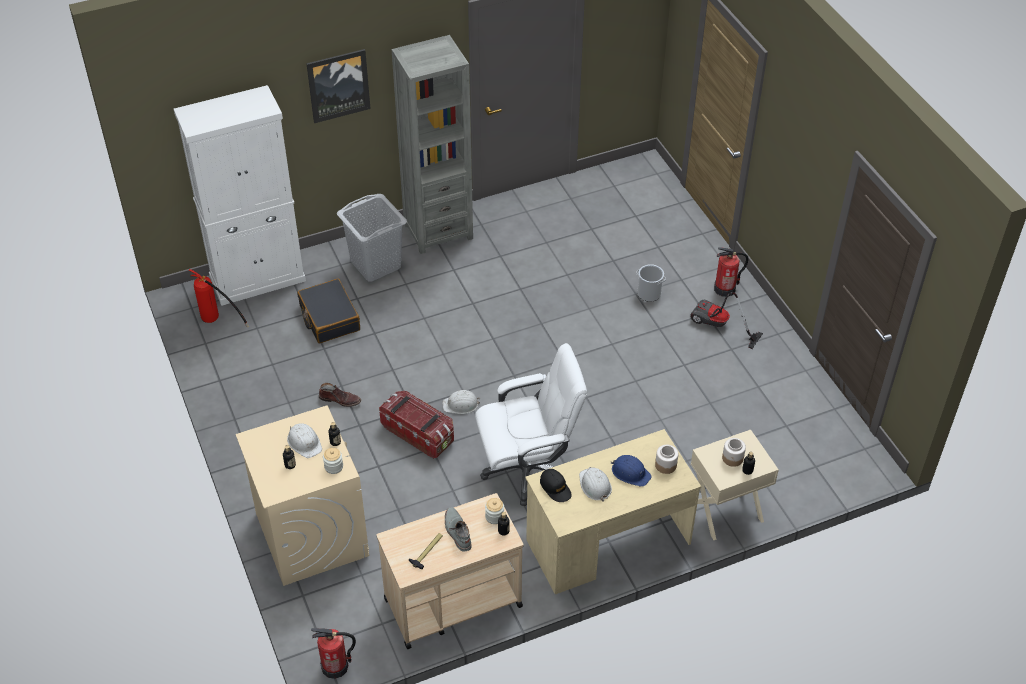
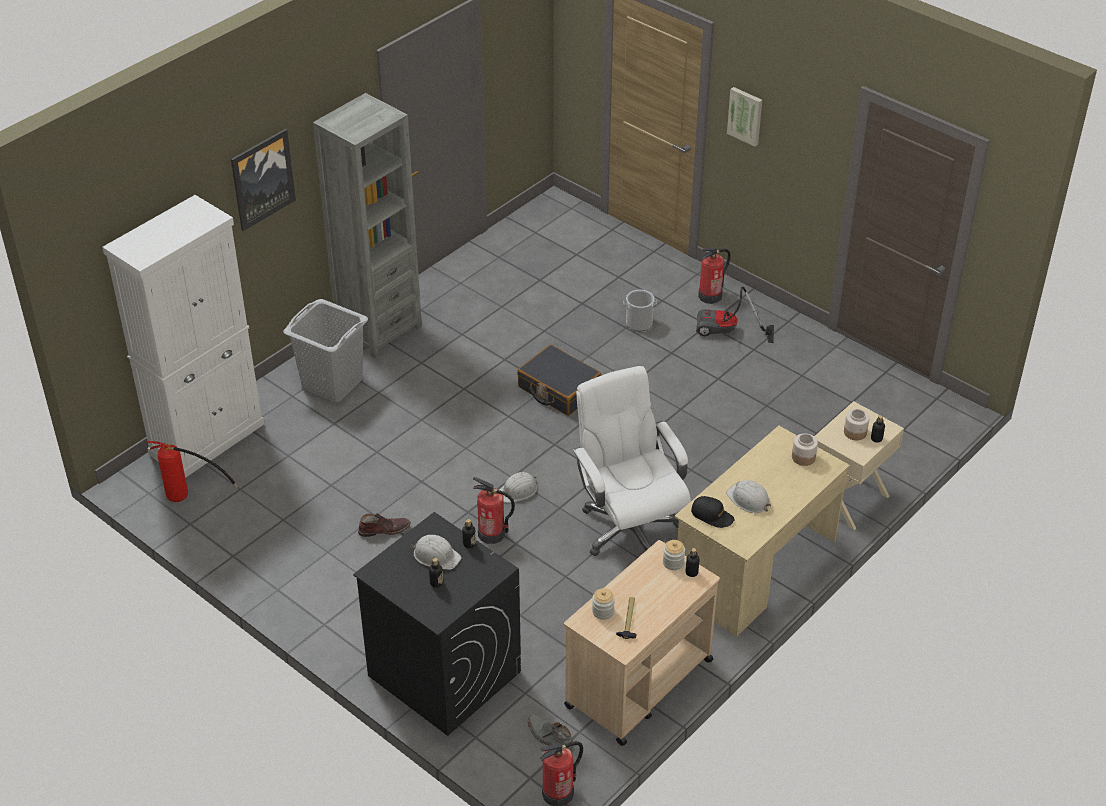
camera: 25 degrees left, 5 degrees down
beige washing machine [236,406,369,586] -> black washing machine [353,512,521,736]
black suitcase [297,279,360,343] -> black suitcase moved to [517,345,601,416]
jar [323,448,343,474] -> jar moved to [592,588,615,620]
storage box [379,391,454,459] -> fire extinguisher [473,477,515,544]
grey boot [445,507,472,551] -> grey boot moved to [528,714,575,753]
white office chair [475,343,587,506] -> white office chair turned 75 degrees counterclockwise [572,366,691,556]
blue hard hat [611,455,652,487] -> none
none -> picture [727,87,762,147]

